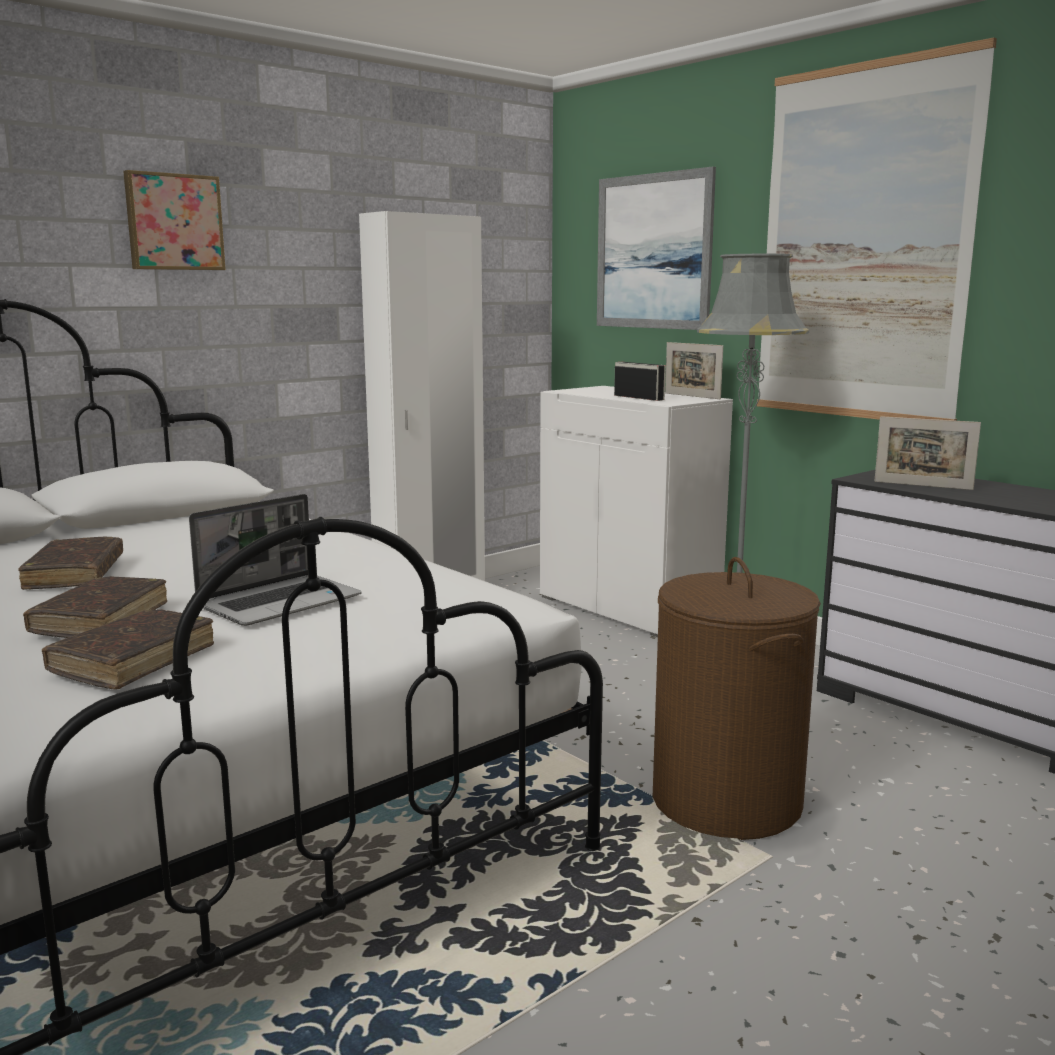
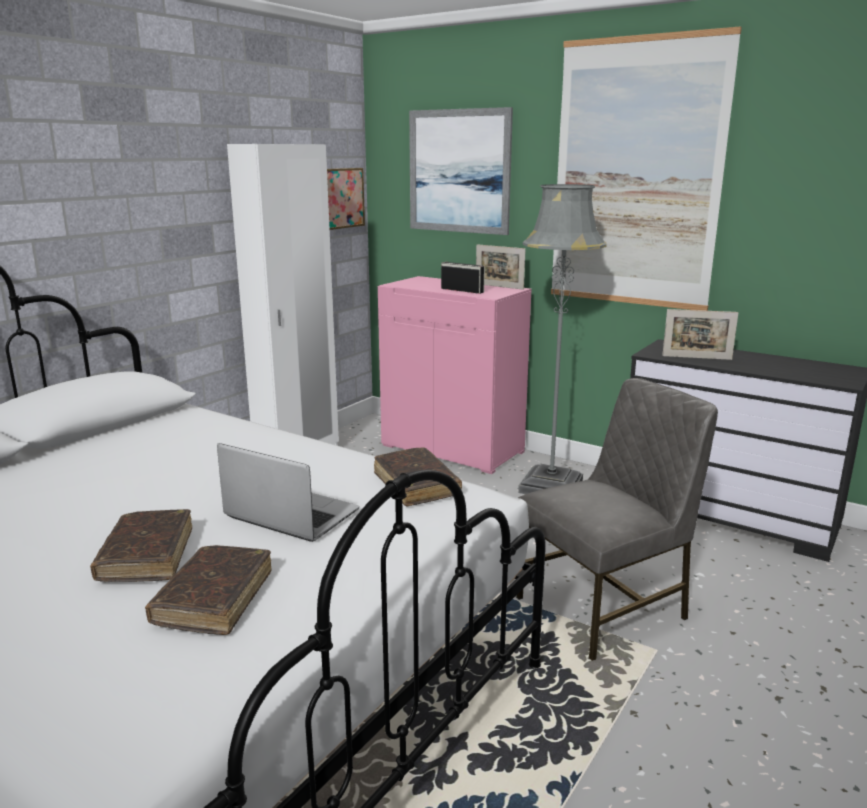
camera: 15 degrees left, 5 degrees up
brown book [18,537,123,590] -> brown book moved to [374,448,462,506]
picture [123,170,226,270] -> picture moved to [327,168,365,230]
laptop [189,494,362,626] -> laptop turned 90 degrees counterclockwise [217,443,359,542]
white cabinet [540,386,733,637] -> pink cabinet [378,276,531,474]
brown laundry basket [653,557,821,840] -> grey chair [516,378,718,661]

